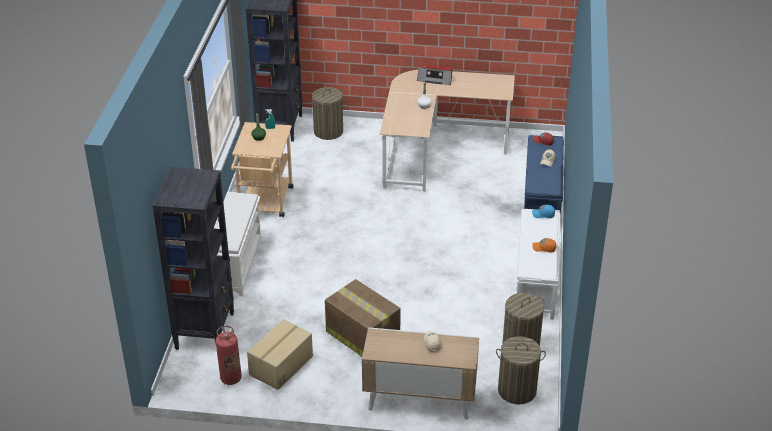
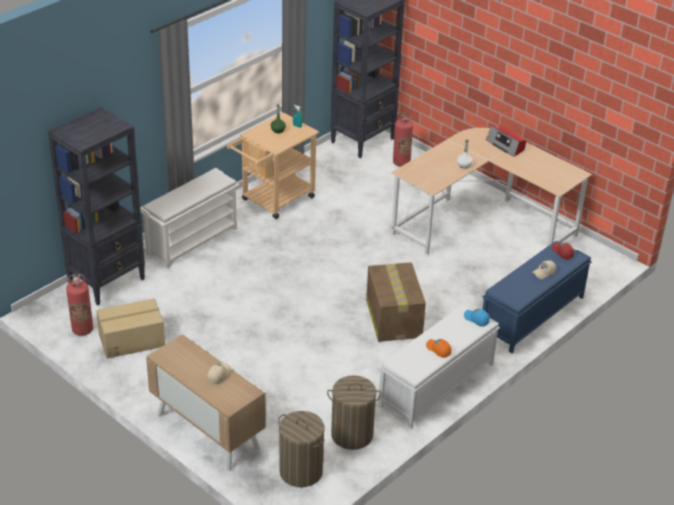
camera: 35 degrees right, 0 degrees up
laundry basket [311,87,343,140] -> fire extinguisher [393,113,413,167]
cardboard box [325,279,401,356] -> cardboard box moved to [366,262,426,342]

